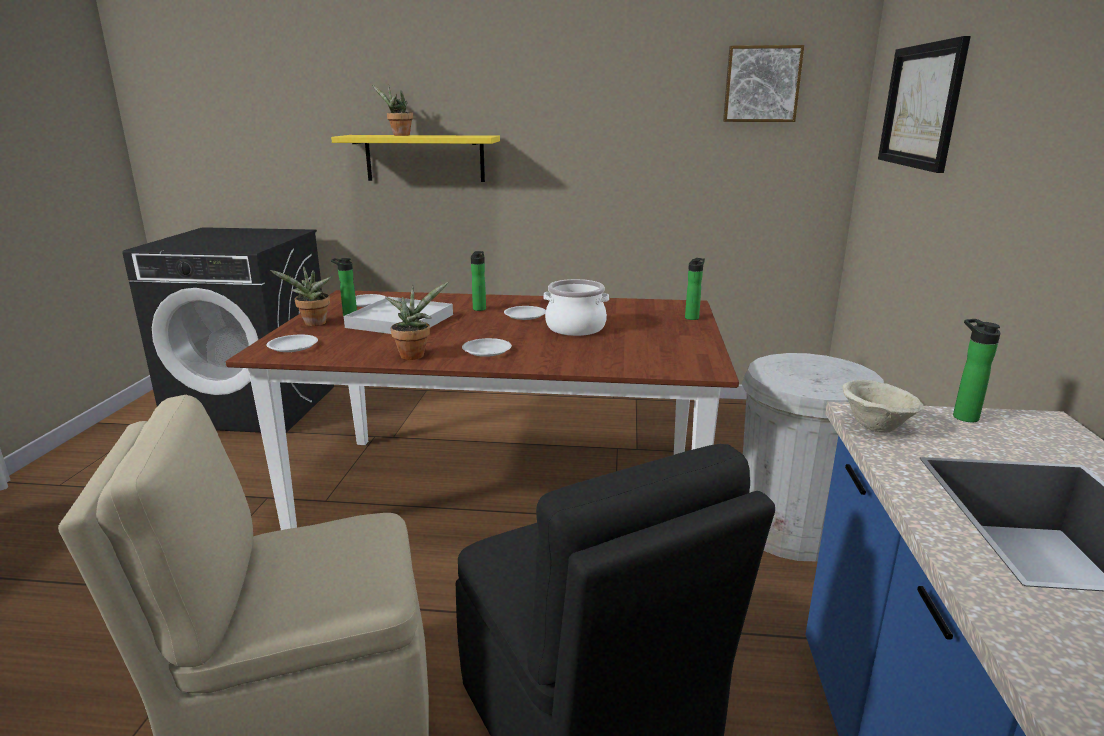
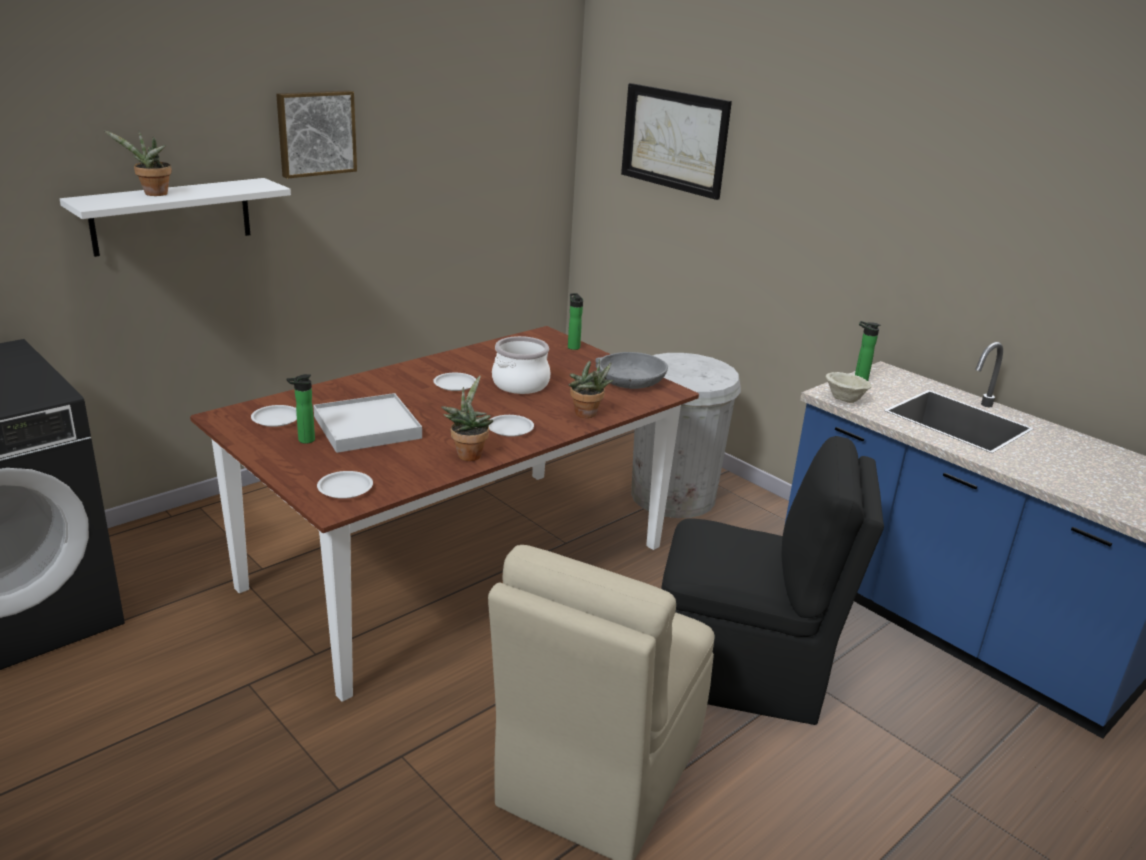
camera: 50 degrees left, 5 degrees up
potted plant [270,266,332,326] -> potted plant moved to [569,359,613,418]
yellow shelf [331,135,500,182] -> white shelf [60,178,291,257]
bottle [471,251,486,311] -> none
picture [723,45,804,122] -> picture moved to [276,90,357,179]
none -> grey bowl [596,352,668,389]

